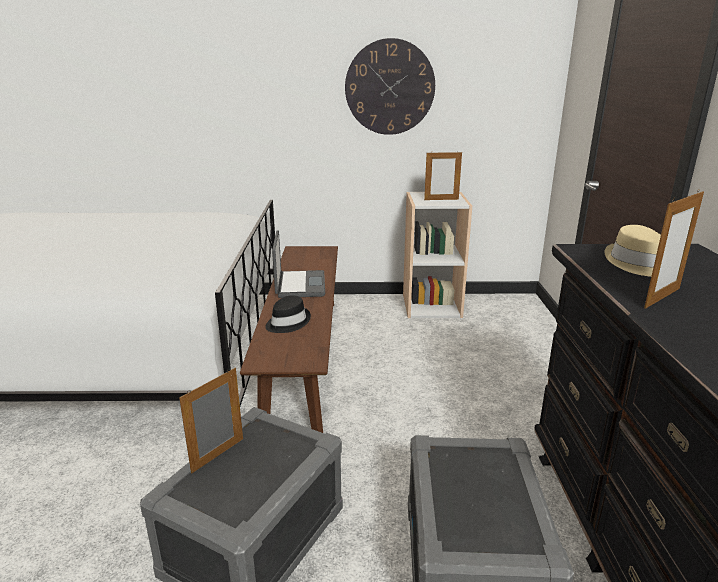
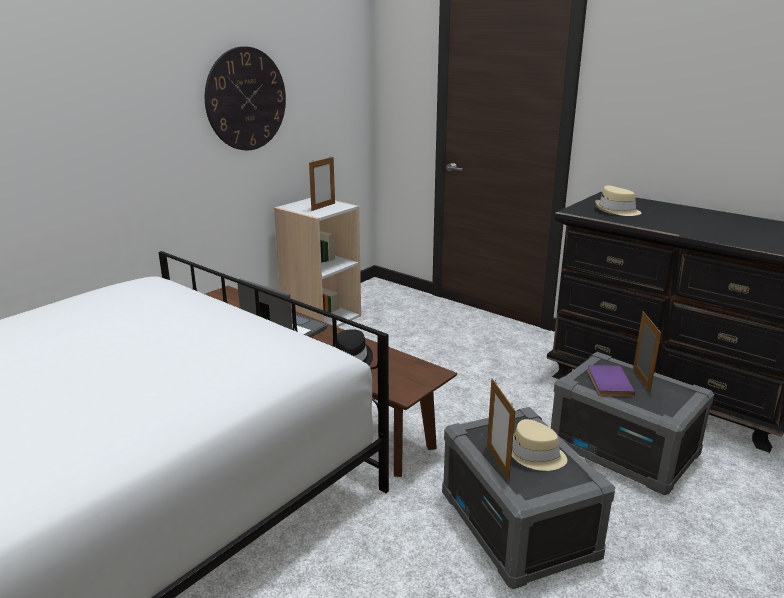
camera: 50 degrees left, 0 degrees up
picture frame [644,189,704,309] -> picture frame moved to [633,311,661,393]
none -> beige hat [512,419,567,471]
none -> purple book [587,365,635,397]

